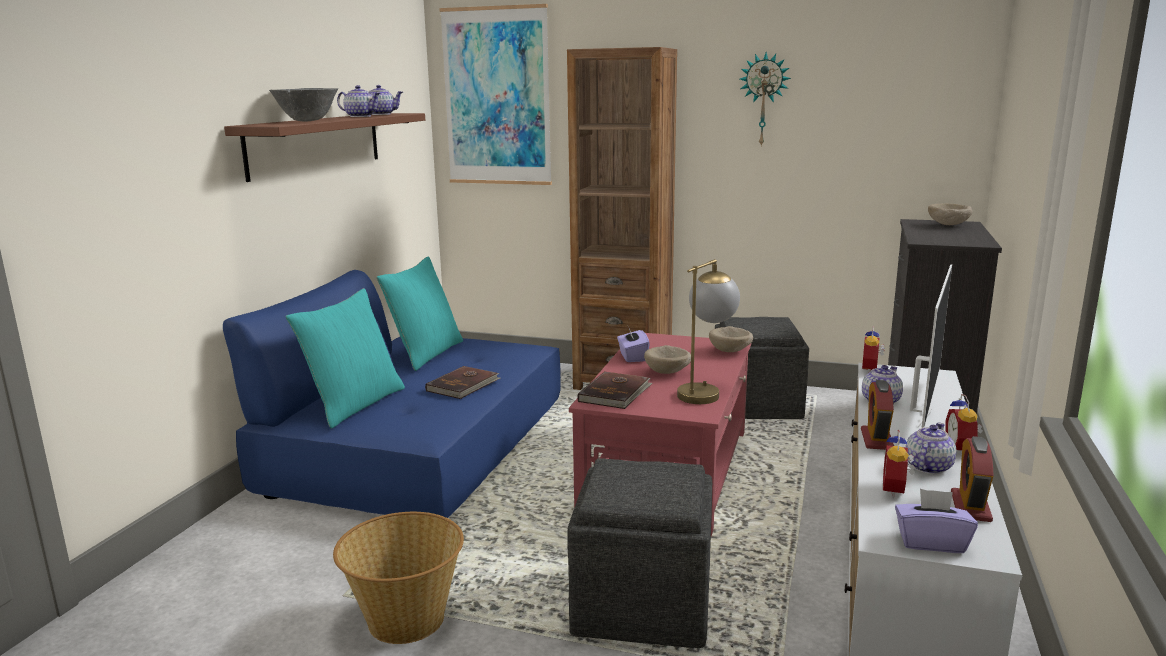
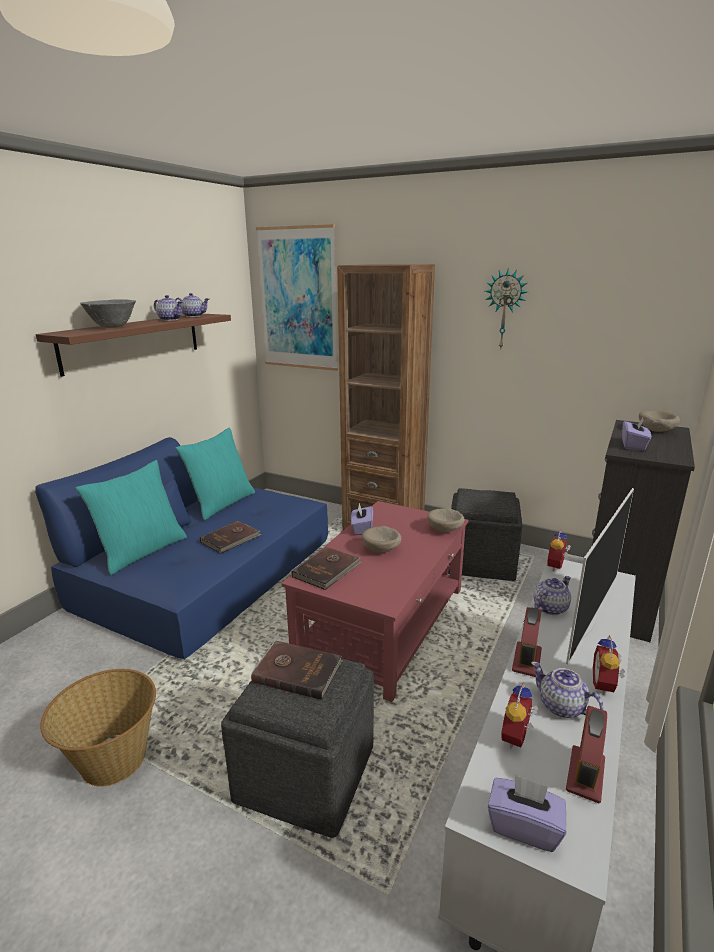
camera: 10 degrees right, 5 degrees up
table lamp [677,259,740,404] -> none
teapot [906,423,957,474] -> teapot turned 90 degrees counterclockwise [531,661,604,718]
none -> brown book [251,640,343,700]
none -> purple tissue box [622,418,651,451]

